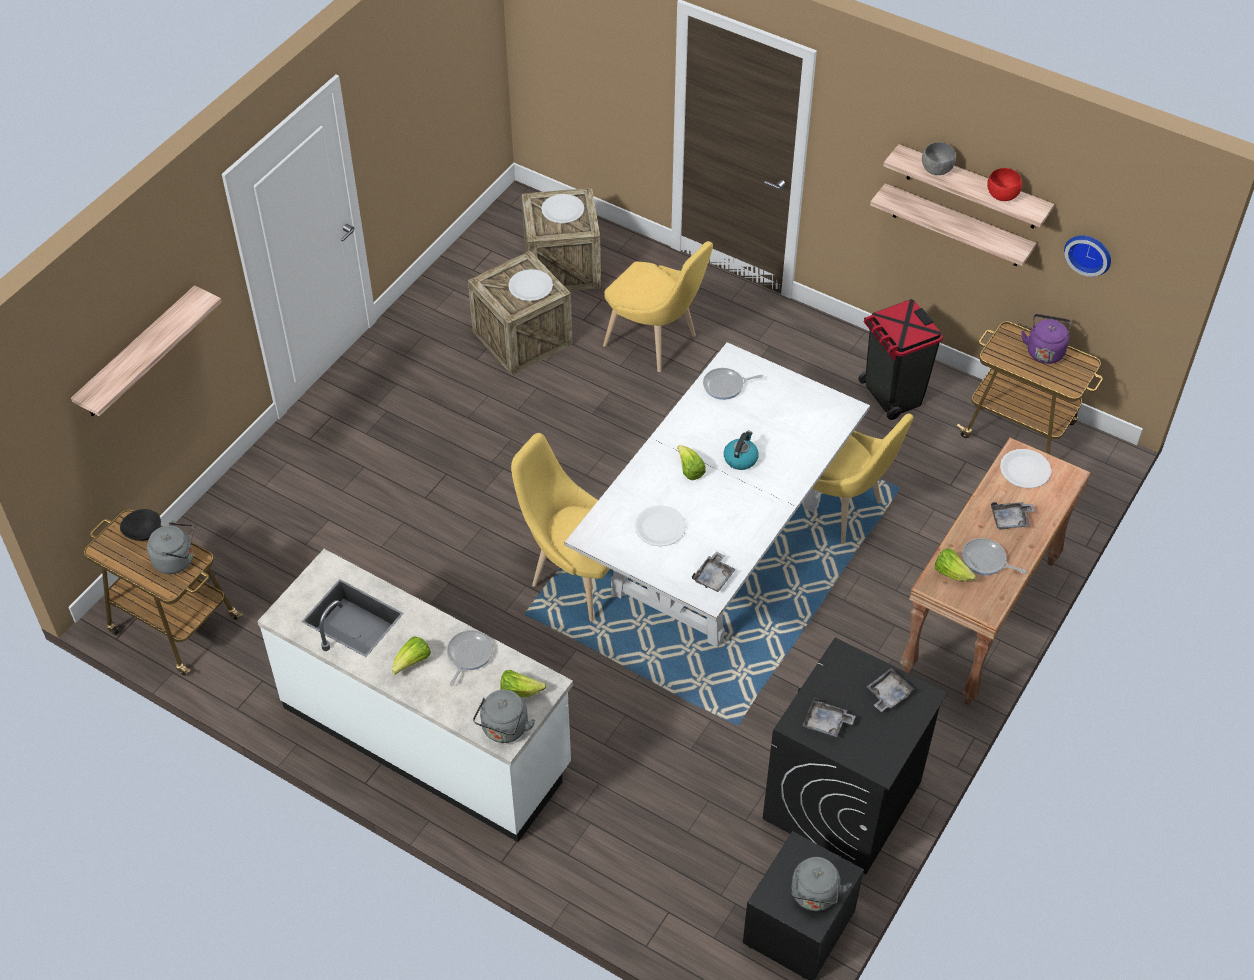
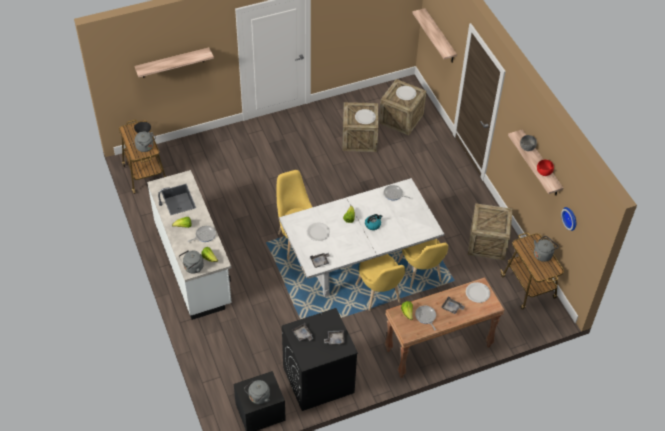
camera: 35 degrees right, 0 degrees up
yellow chair [603,241,713,372] -> yellow chair moved to [356,254,405,311]
black trash can [858,299,943,420] -> crate [468,203,513,261]
shelf [870,183,1036,266] -> shelf moved to [412,8,457,63]
purple kettle [1021,314,1071,364] -> grey kettle [534,236,559,262]

